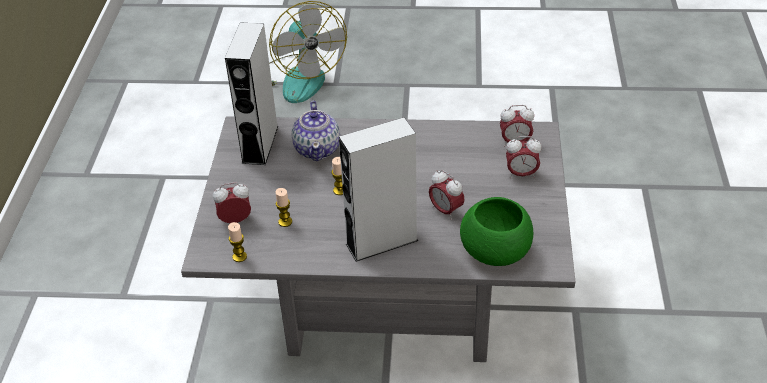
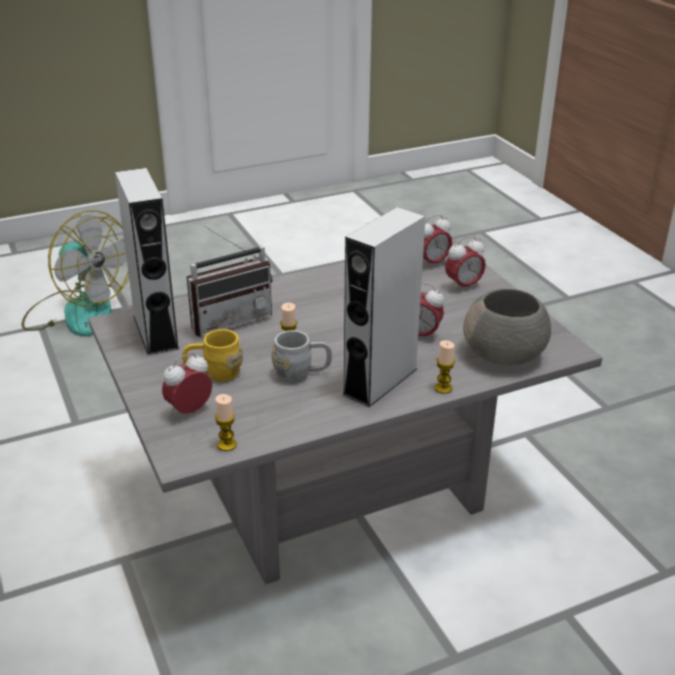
camera: 30 degrees left, 10 degrees down
candle [275,188,292,227] -> candle moved to [435,340,455,394]
teapot [291,101,340,161] -> radio [187,225,273,337]
green bowl [460,197,533,266] -> grey bowl [463,289,551,365]
none -> yellow mug [182,329,243,382]
none -> grey mug [271,330,332,383]

